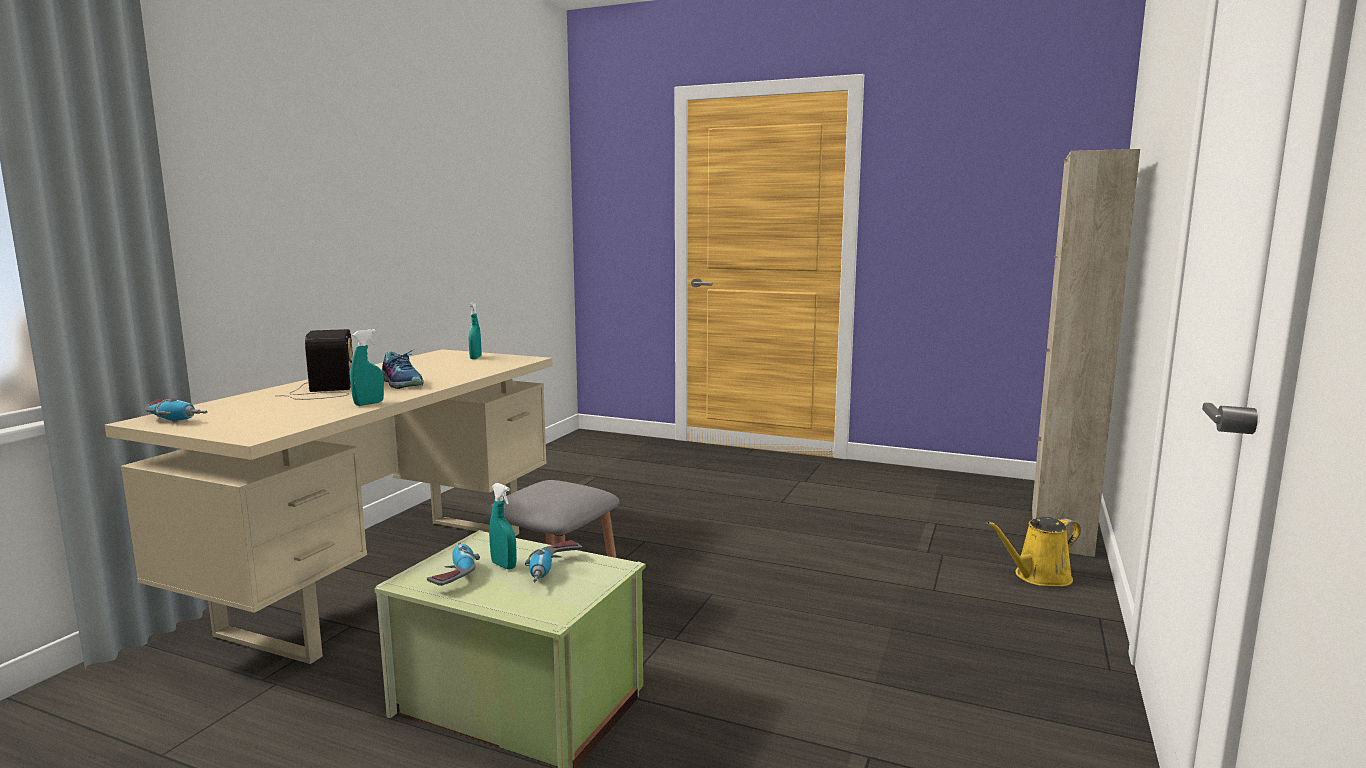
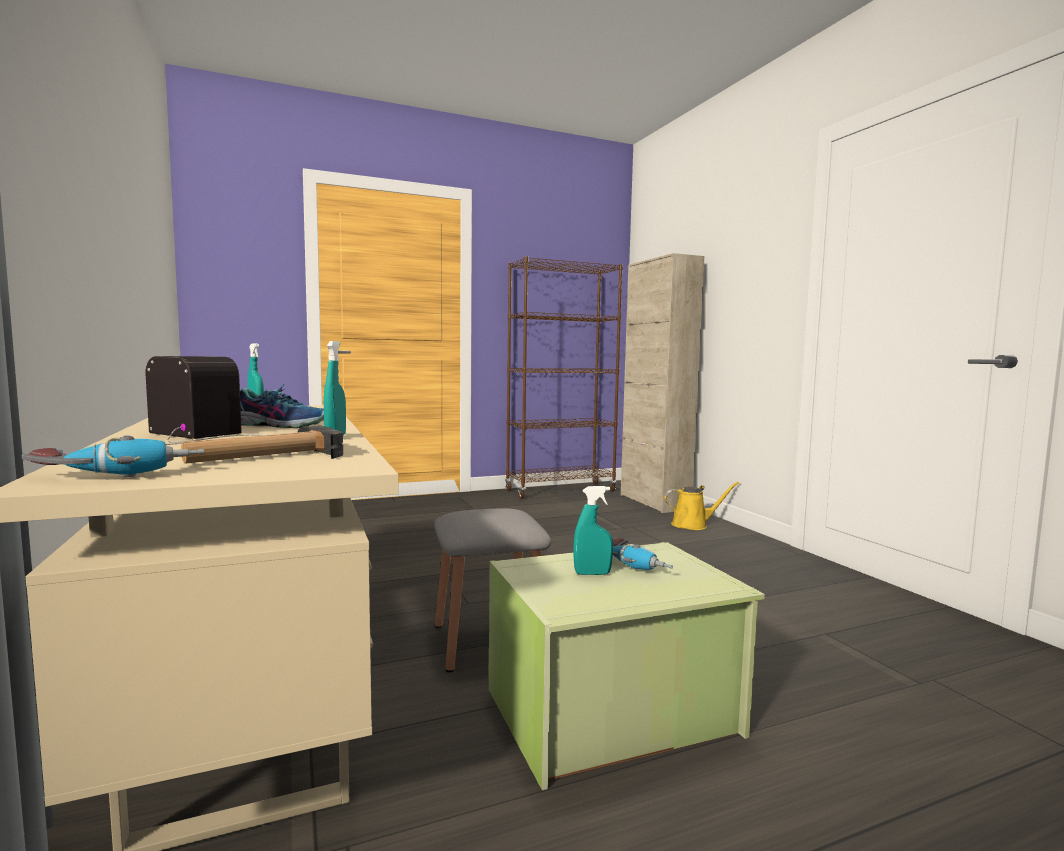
camera: 45 degrees left, 5 degrees down
power drill [427,542,480,586] -> none
yellow watering can [987,517,1081,587] -> yellow watering can turned 120 degrees counterclockwise [665,482,739,530]
none -> hammer [181,425,343,464]
none -> brown bookcase [505,256,623,499]

